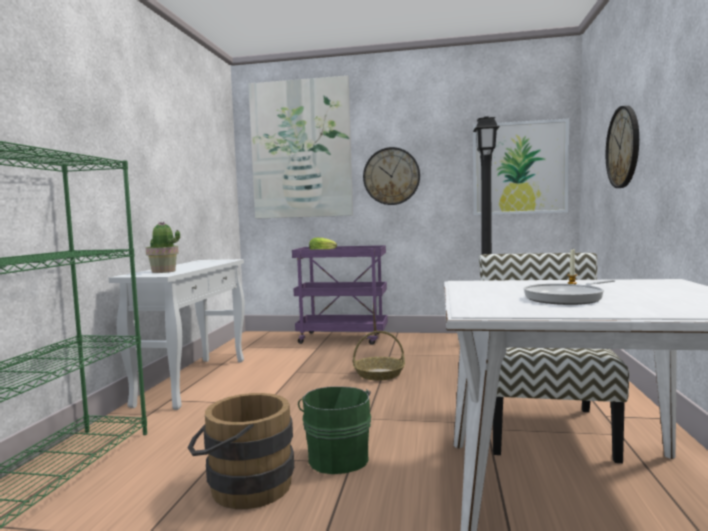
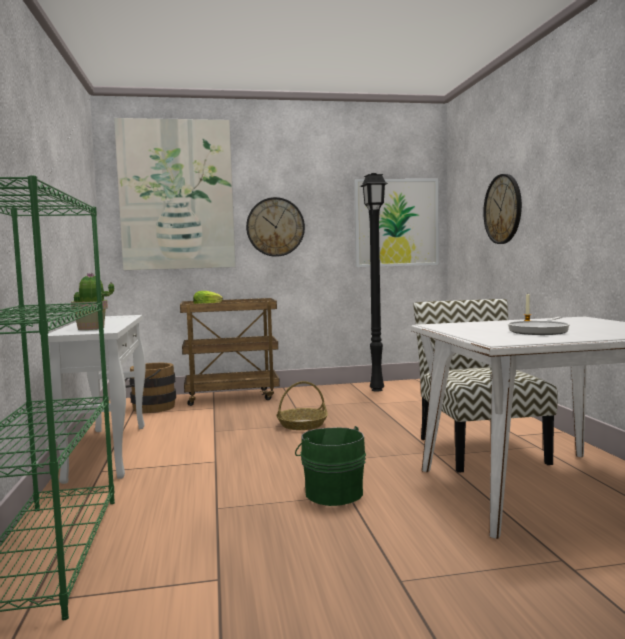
camera: 20 degrees left, 0 degrees up
brown bucket [188,393,294,509] -> brown bucket moved to [125,363,176,413]
purple cart [292,245,388,345] -> brown cart [180,298,280,406]

